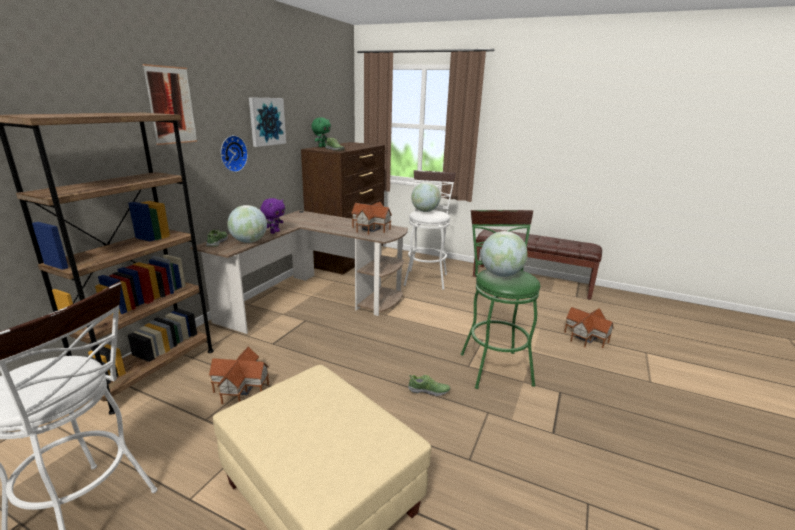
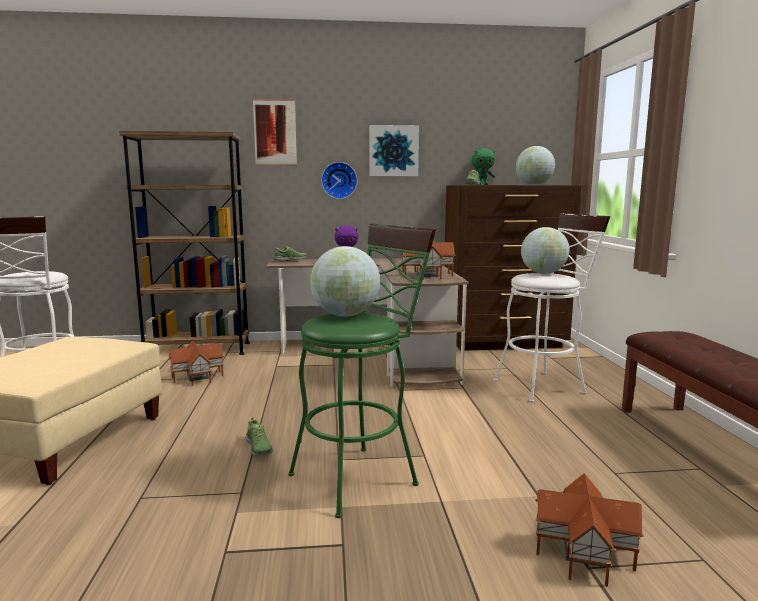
camera: 60 degrees right, 10 degrees down
globe [227,205,267,243] -> globe moved to [516,146,555,185]

